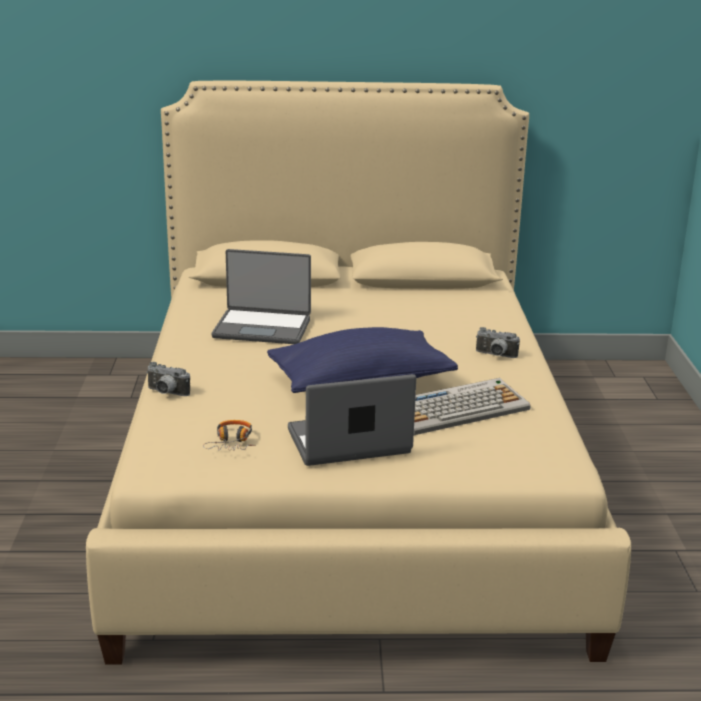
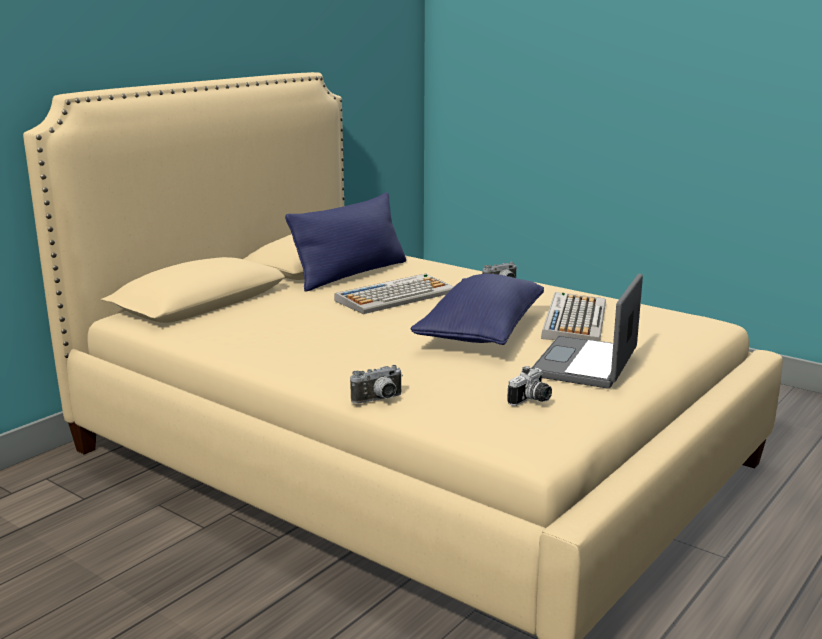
camera: 50 degrees left, 5 degrees down
headphones [203,420,255,450] -> camera [507,366,552,406]
laptop [212,249,311,344] -> none
none -> blue pillow [285,192,406,292]
none -> keyboard [334,273,454,314]

